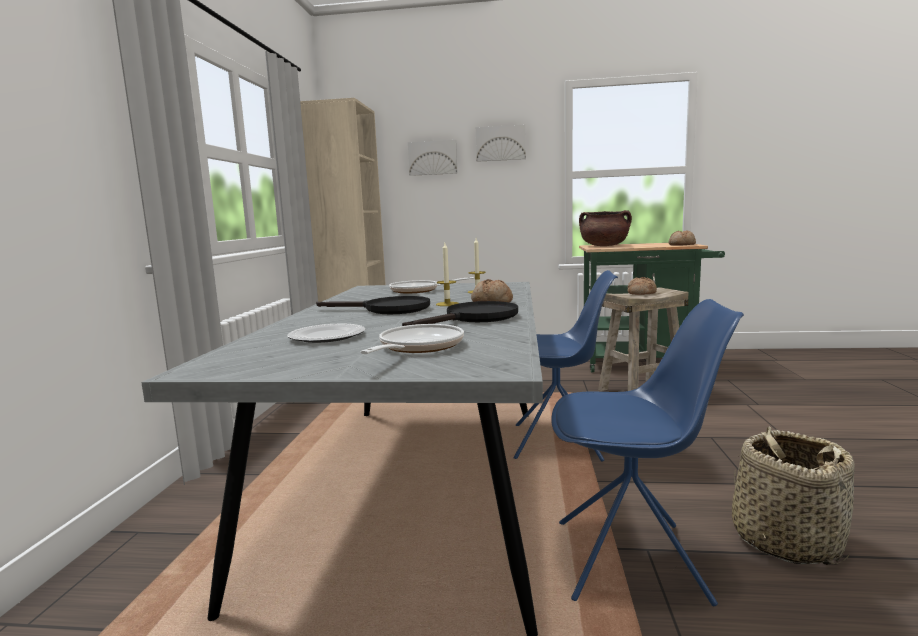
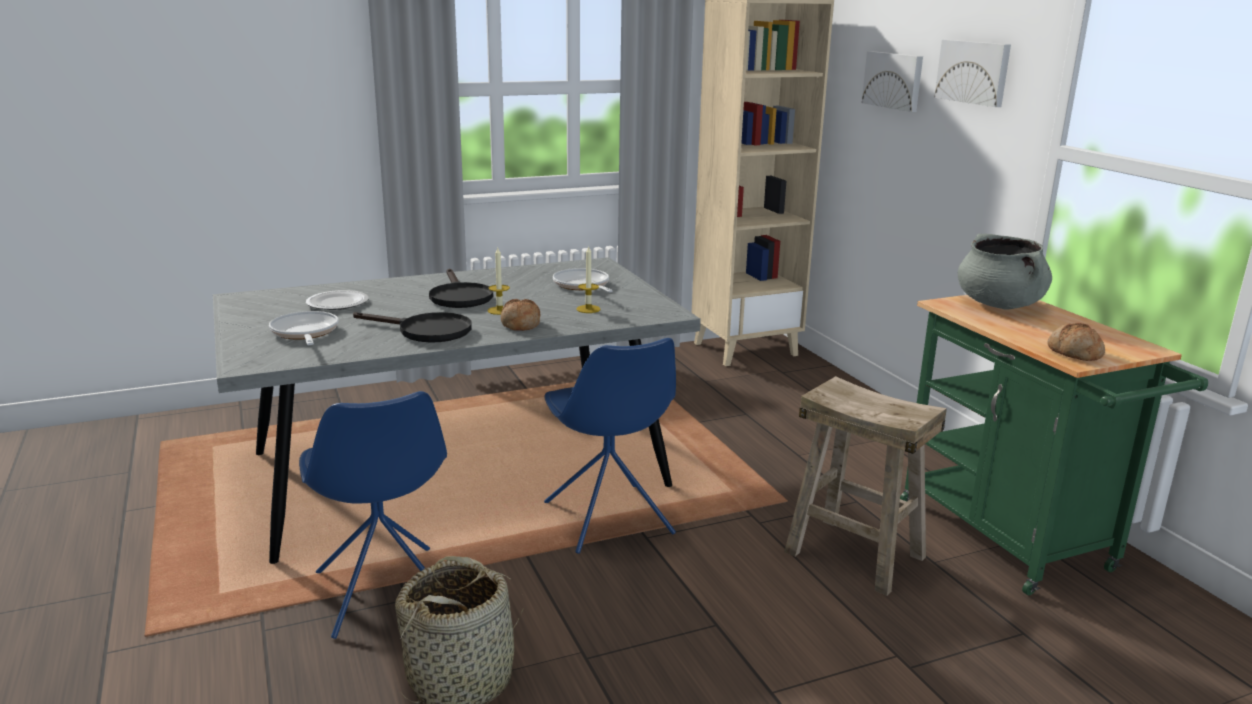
camera: 60 degrees right, 10 degrees up
frying pan [360,324,464,354] -> frying pan turned 105 degrees counterclockwise [269,311,338,345]
brown cooking pot [579,210,632,246] -> grey cooking pot [958,234,1052,310]
bread [627,277,657,295] -> none

